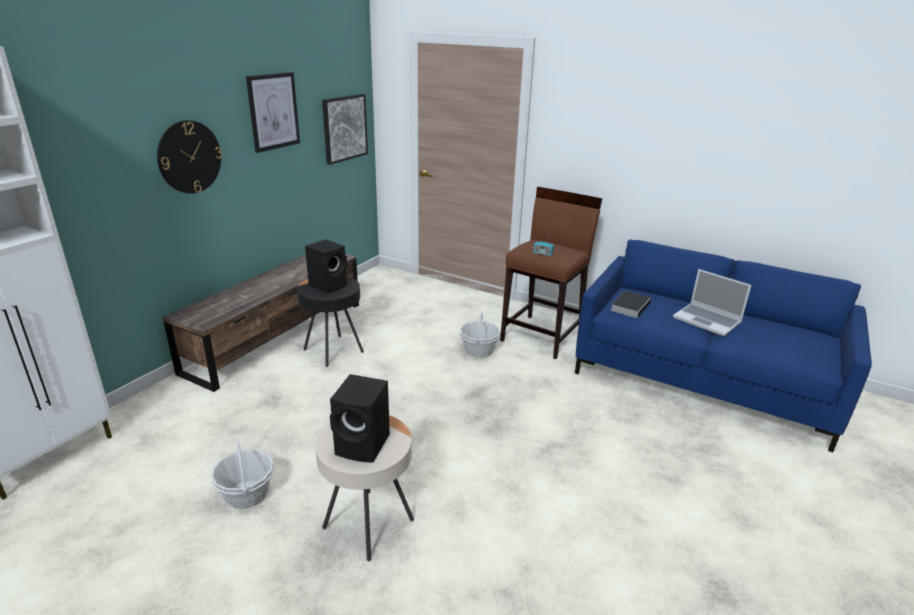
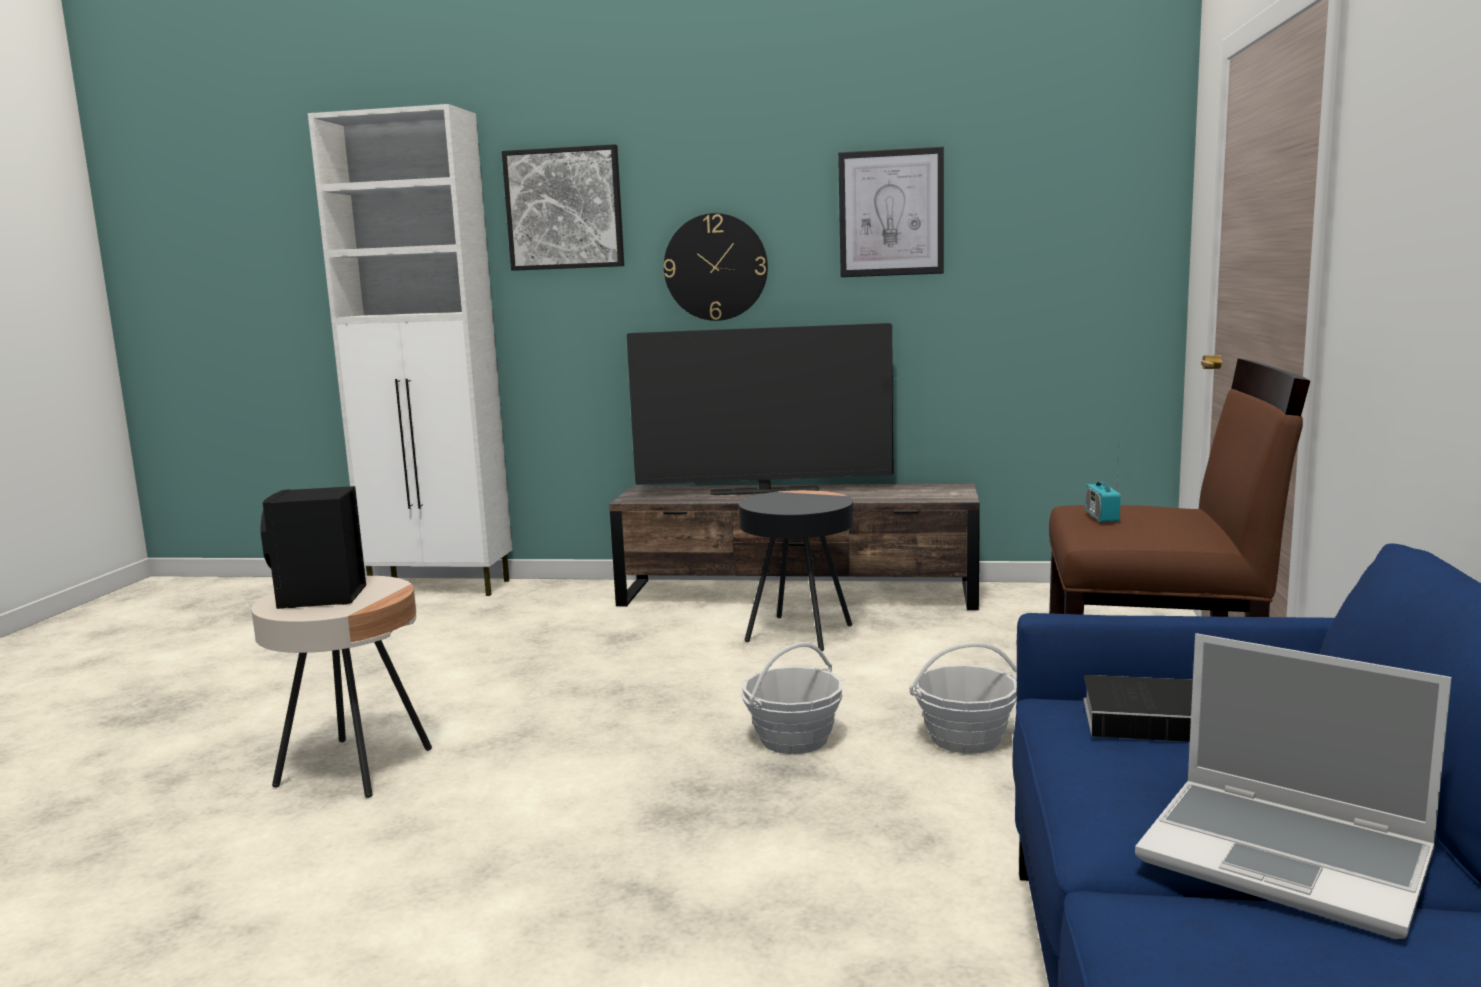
camera: 70 degrees right, 15 degrees down
basket [211,442,274,509] -> basket moved to [741,642,844,754]
black speaker [305,239,347,293] -> none
picture [322,94,368,165] -> picture moved to [502,144,624,271]
laptop [673,269,751,336] -> laptop turned 75 degrees counterclockwise [1135,633,1452,939]
none -> television [627,323,893,495]

